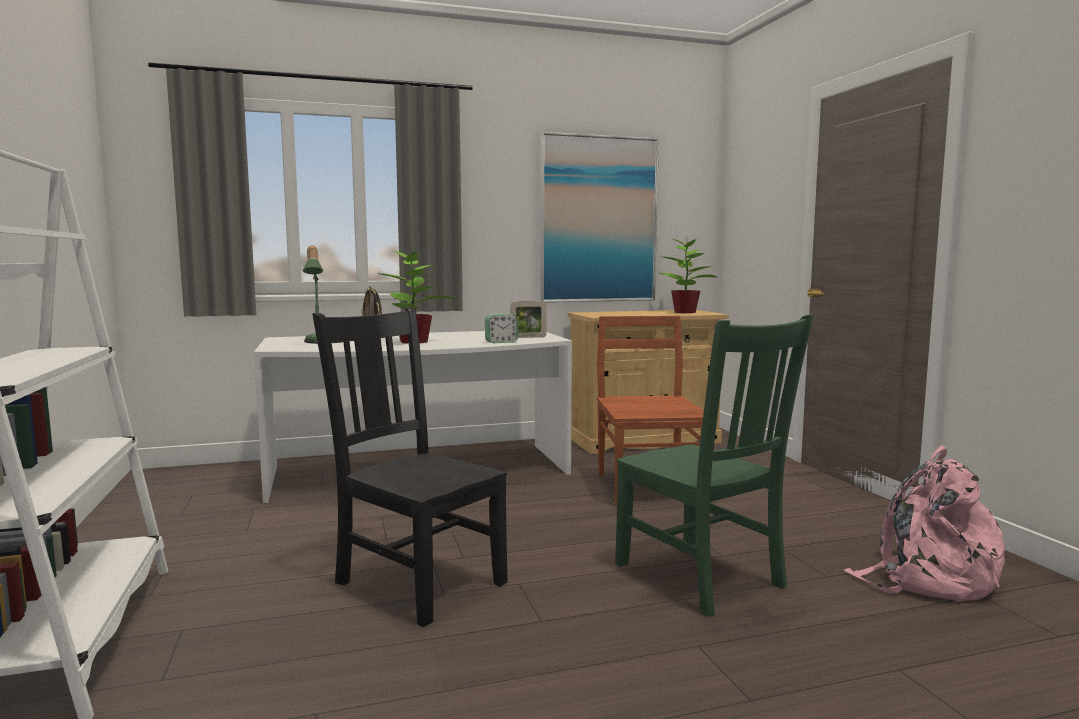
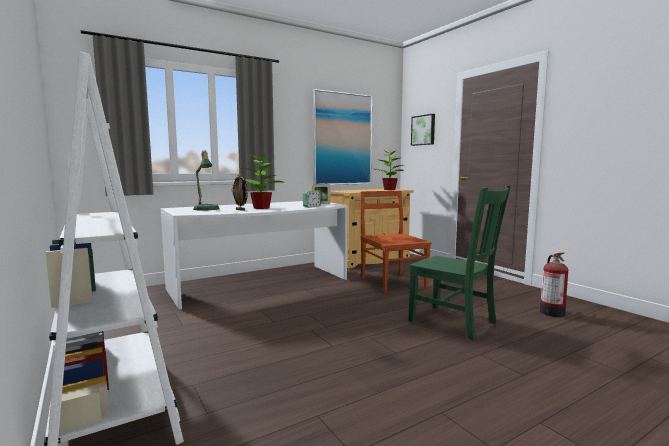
camera: 15 degrees left, 0 degrees up
black chair [312,306,508,627] -> none
pink backpack [844,445,1005,602] -> fire extinguisher [540,252,568,317]
none -> picture [411,114,435,146]

